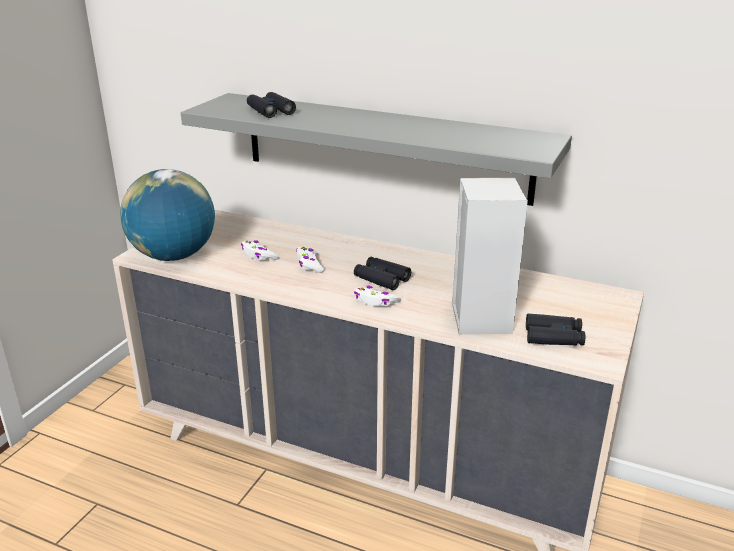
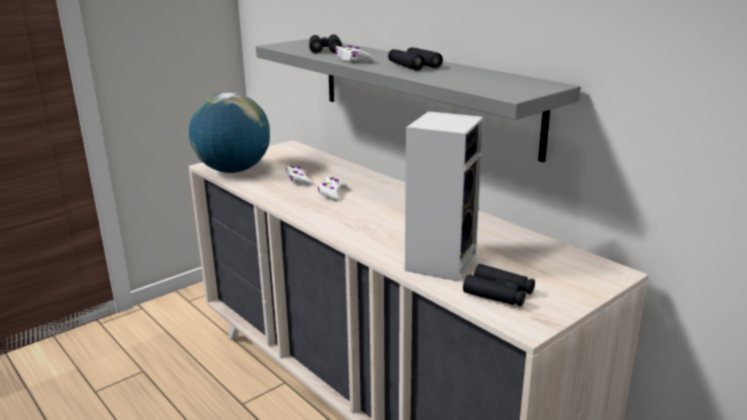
camera: 25 degrees right, 5 degrees down
black binoculars [354,257,411,290] -> black binoculars moved to [388,47,443,71]
white game controller [354,286,401,306] -> white game controller moved to [335,46,375,62]

